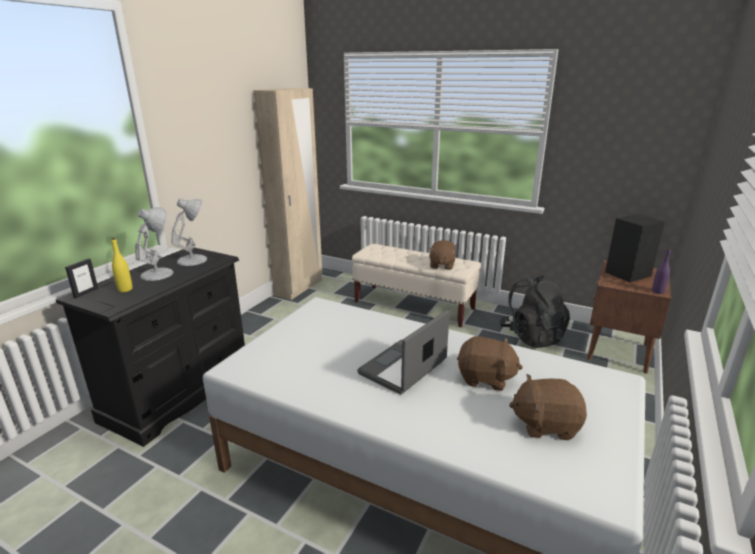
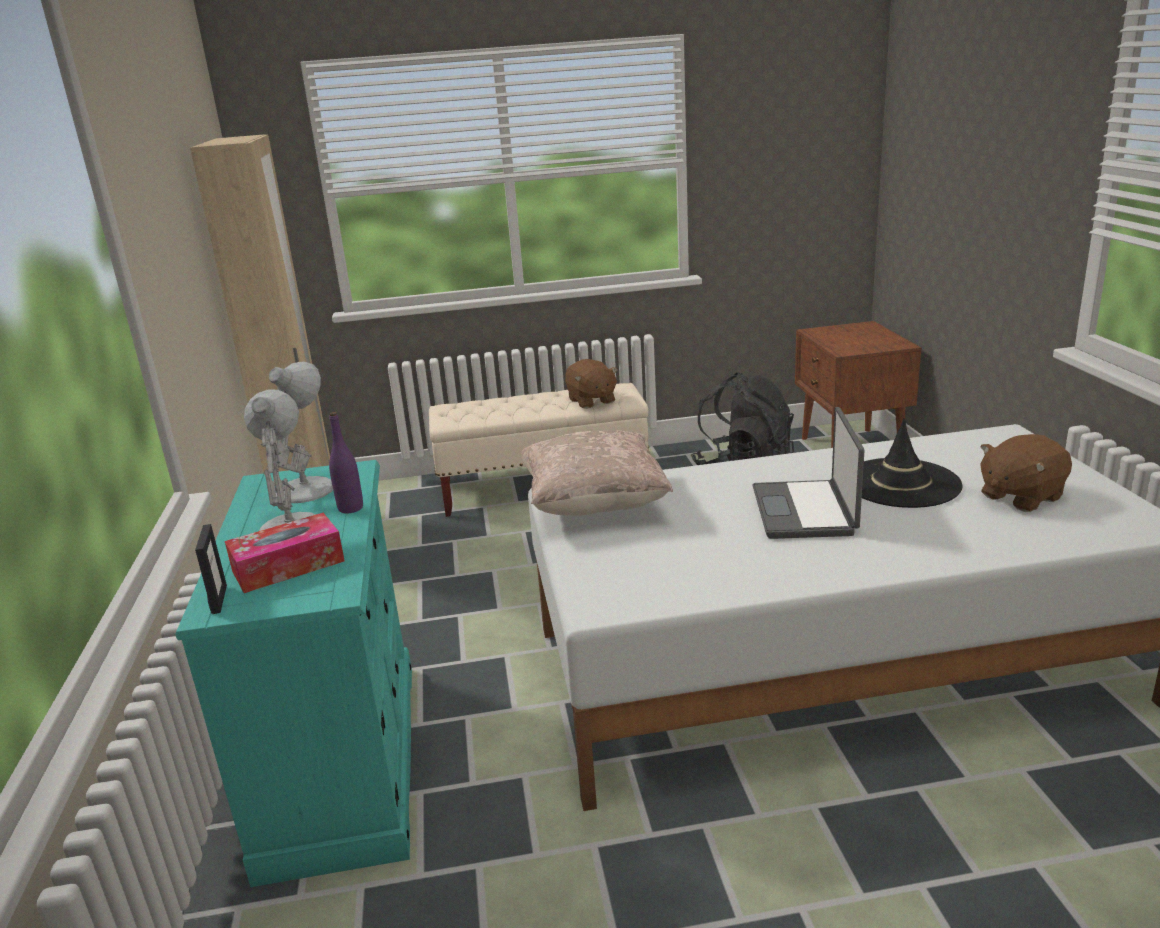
camera: 35 degrees left, 0 degrees up
black dresser [56,247,245,447] -> turquoise dresser [176,460,412,887]
yellow bottle [111,238,132,292] -> tissue box [225,513,345,593]
brown plush toy [457,336,523,391] -> black hat [862,418,962,508]
black speaker [605,214,665,282] -> none
purple bottle [652,248,671,294] -> purple bottle moved to [329,412,363,513]
none -> beige pillow [521,430,673,516]

